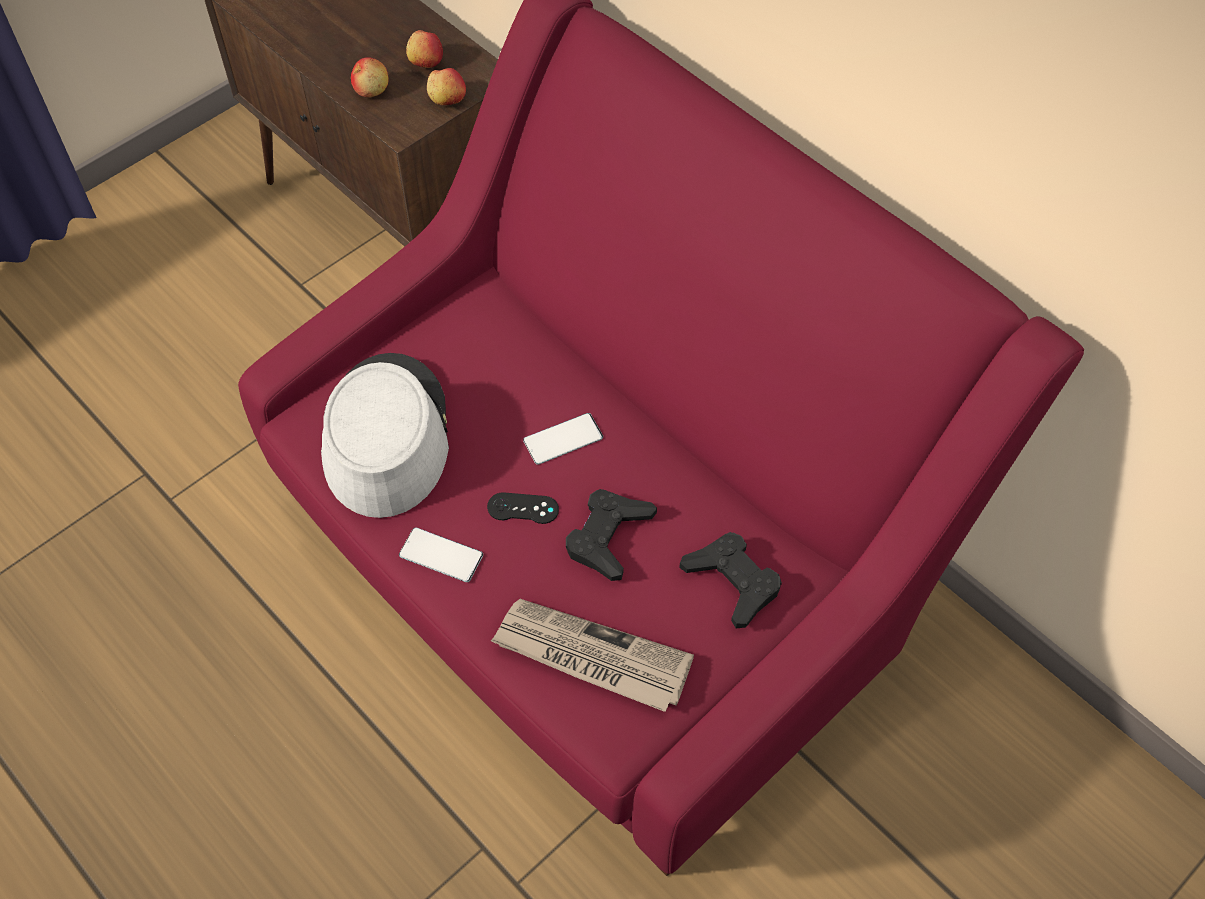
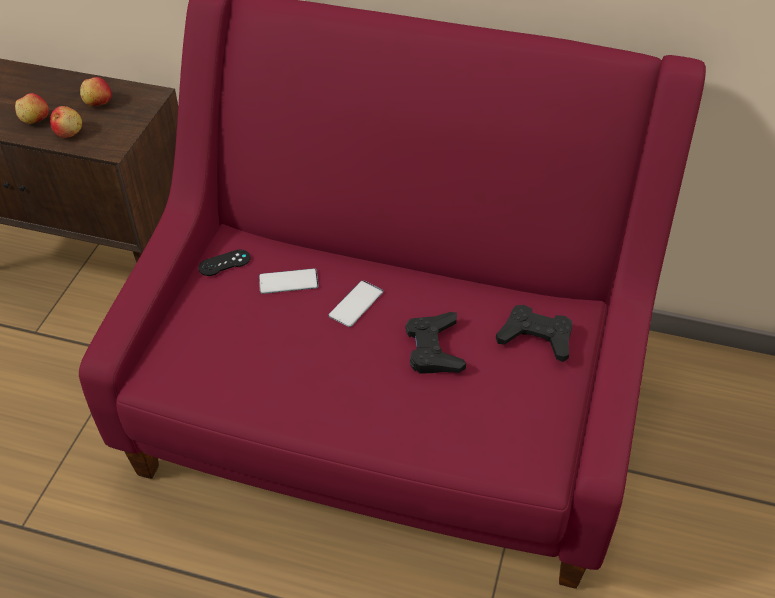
camera: 30 degrees left, 10 degrees down
grey hat [321,353,449,518] -> none
phone [399,527,483,582] -> phone moved to [259,268,319,294]
apple [427,68,466,105] -> apple moved to [15,93,49,124]
black game controller [487,492,559,524] -> black game controller moved to [198,250,250,276]
newspaper [491,599,694,712] -> none

